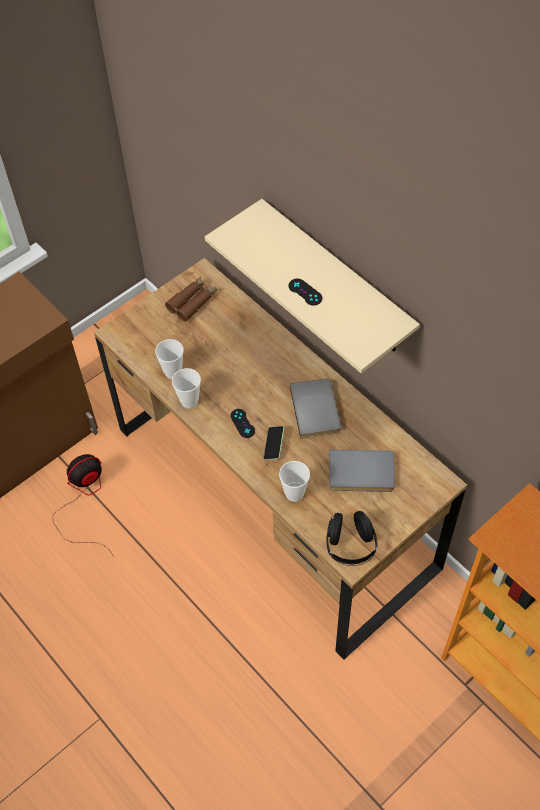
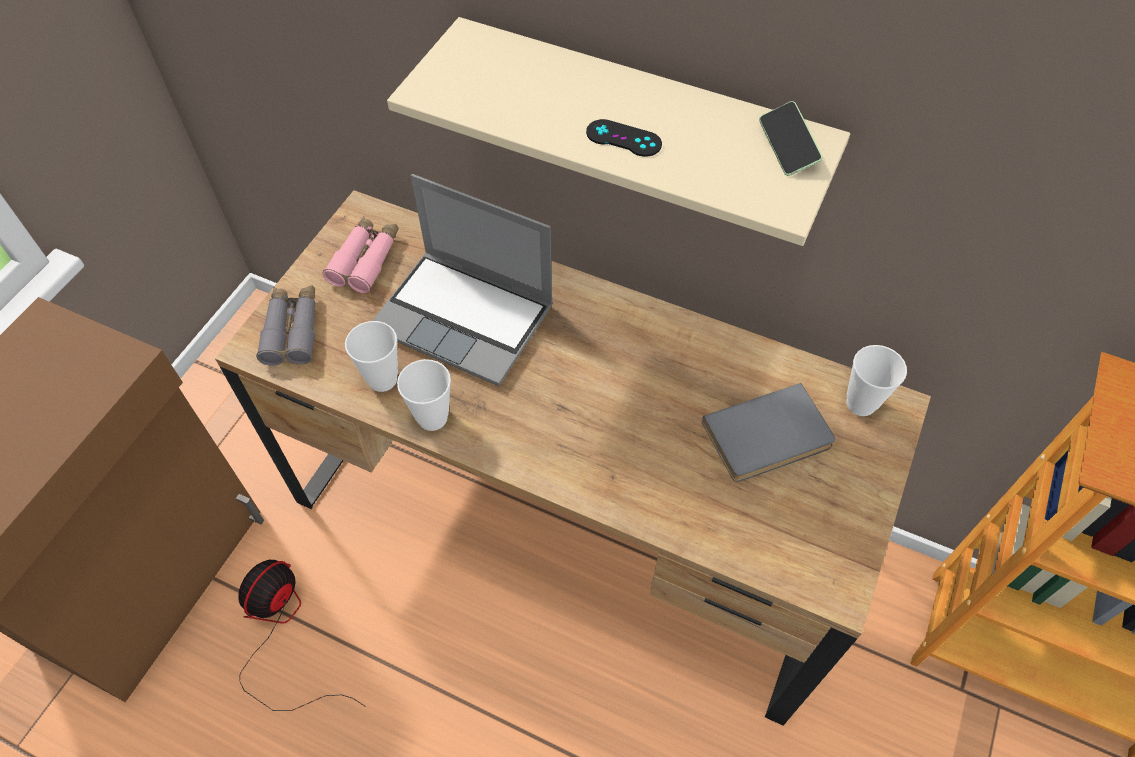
camera: 25 degrees left, 0 degrees up
brown binoculars [165,277,217,322] -> pink binoculars [323,216,399,293]
black game controller [231,409,255,438] -> none
phone [263,426,284,460] -> phone moved to [759,101,823,176]
cup [279,461,310,502] -> cup moved to [846,345,907,416]
grey book [290,378,341,439] -> none
black headphones [327,511,377,566] -> none
none -> grey binoculars [256,285,315,366]
none -> laptop [372,174,553,386]

